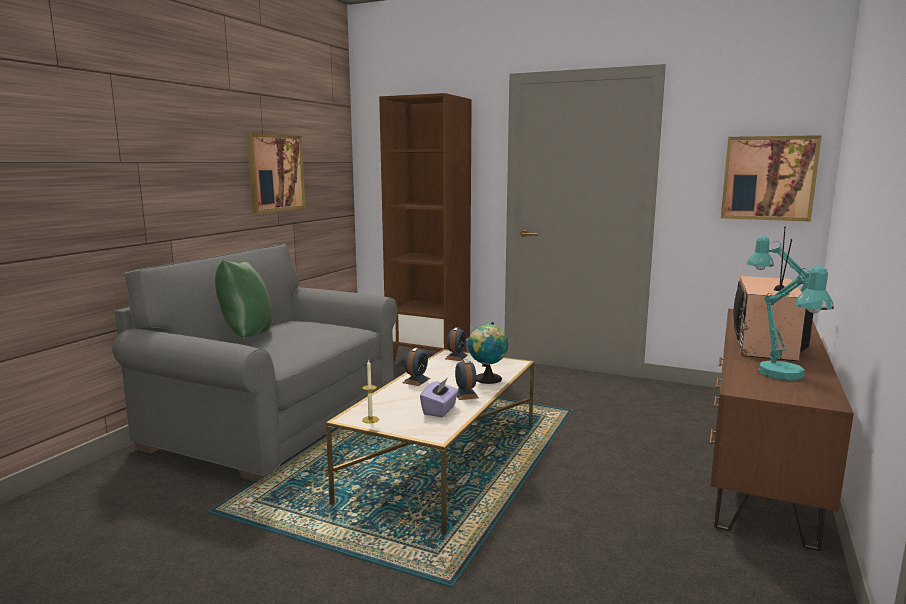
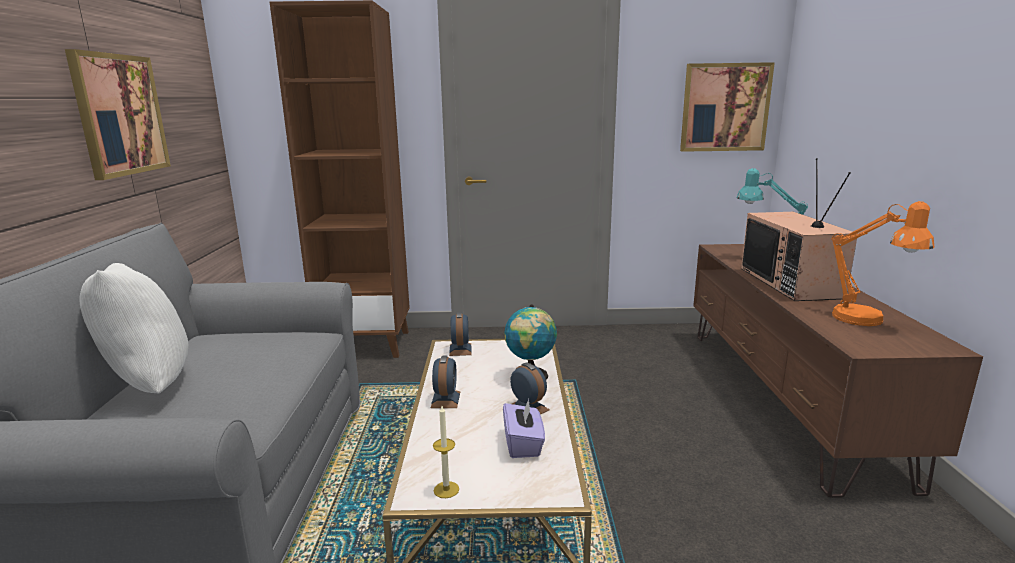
camera: 25 degrees left, 5 degrees up
green pillow [215,260,273,338] -> white pillow [80,263,188,393]
turquoise table lamp [758,266,834,381] -> orange table lamp [831,201,934,326]

